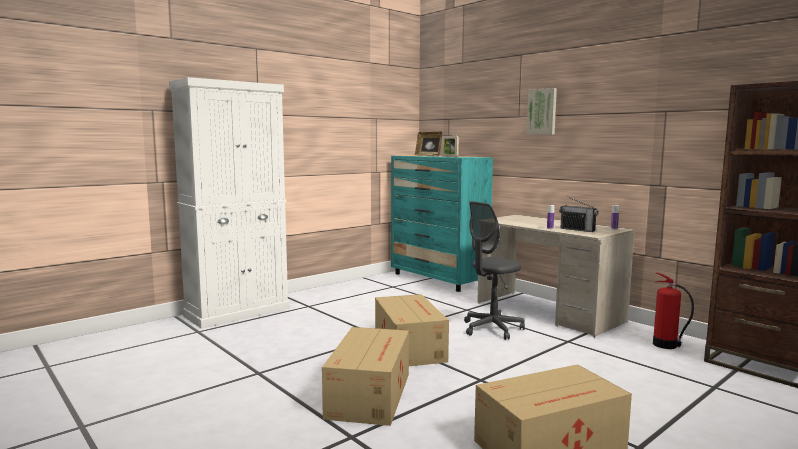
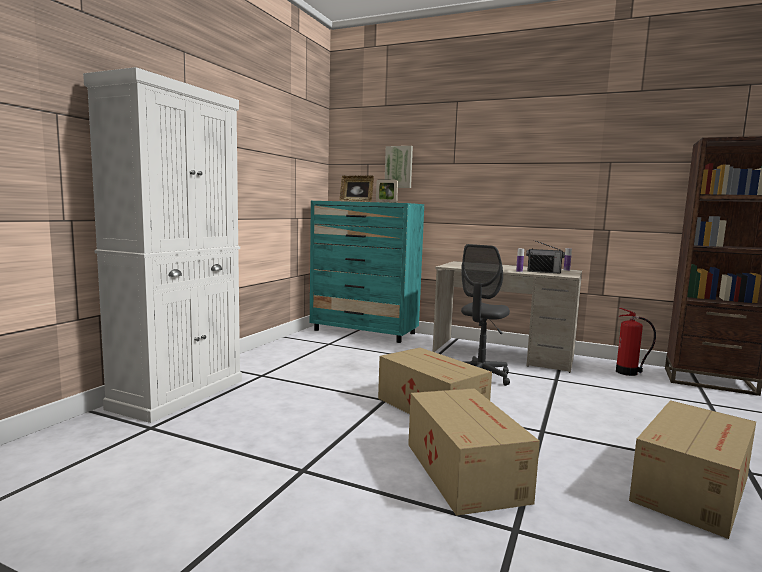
camera: 25 degrees left, 0 degrees up
picture [527,88,557,135] -> picture moved to [385,146,413,188]

